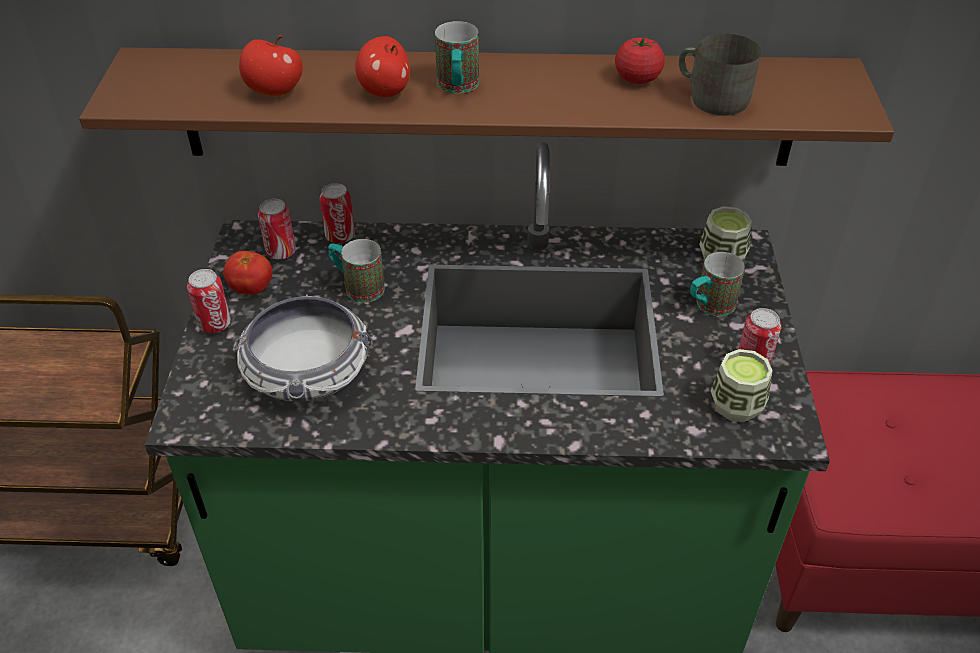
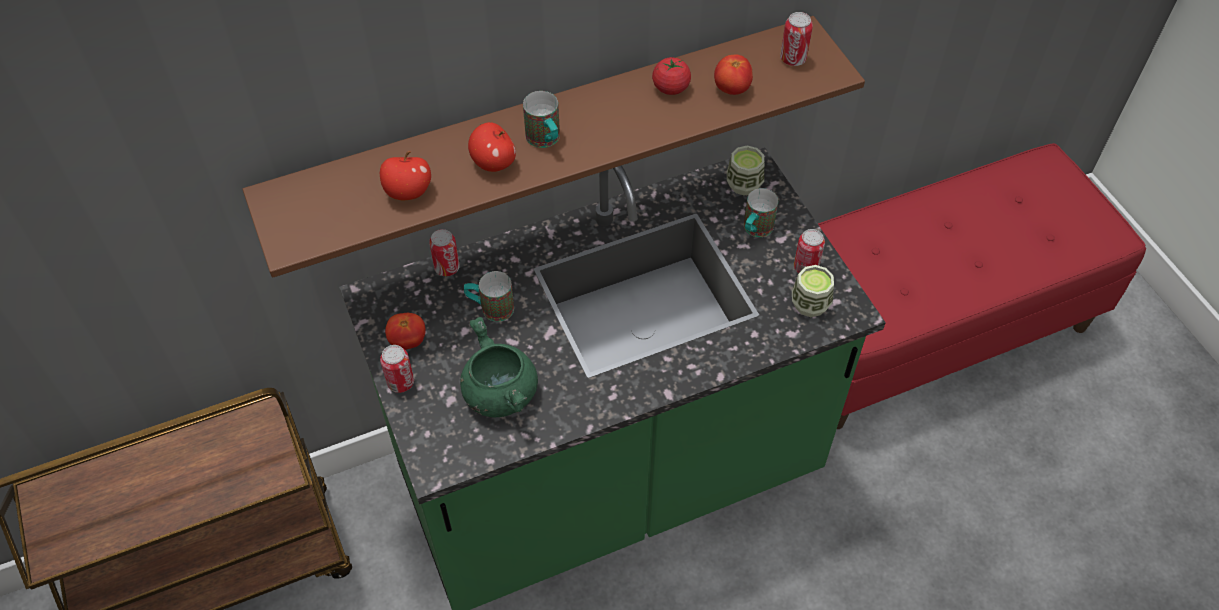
camera: 25 degrees left, 10 degrees up
bowl [233,294,373,402] -> green cooking pot [460,317,538,417]
can [258,199,296,259] -> can moved to [780,12,813,66]
grey mug [679,34,761,116] -> tomato [714,54,753,95]

